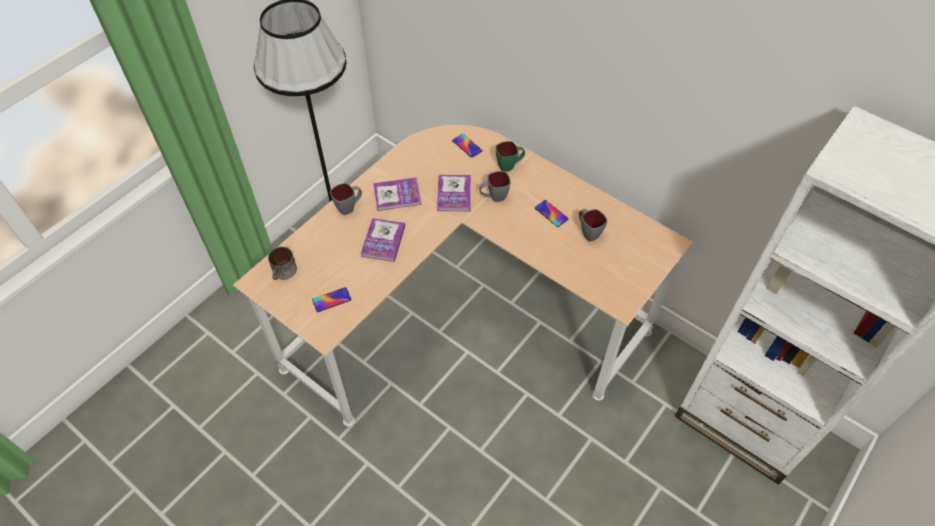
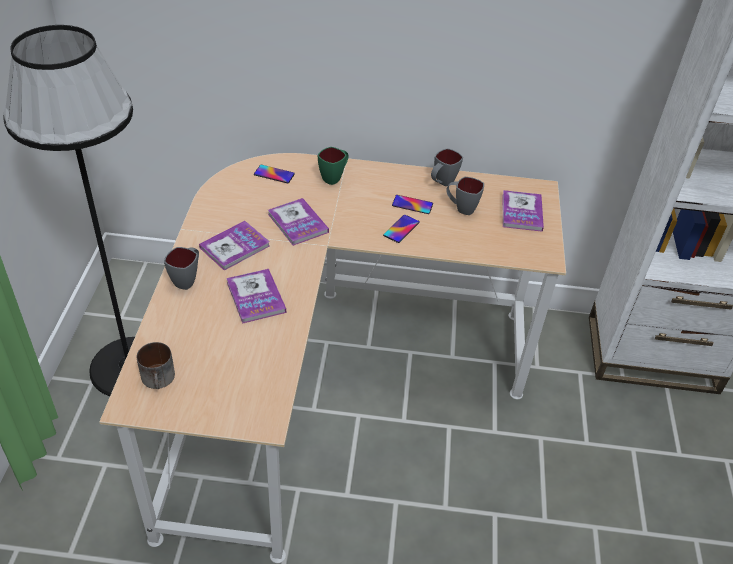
camera: 35 degrees left, 10 degrees down
phone [312,287,351,312] -> phone moved to [383,215,420,243]
grey mug [479,171,511,202] -> grey mug moved to [431,148,463,186]
none -> book [502,190,544,232]

